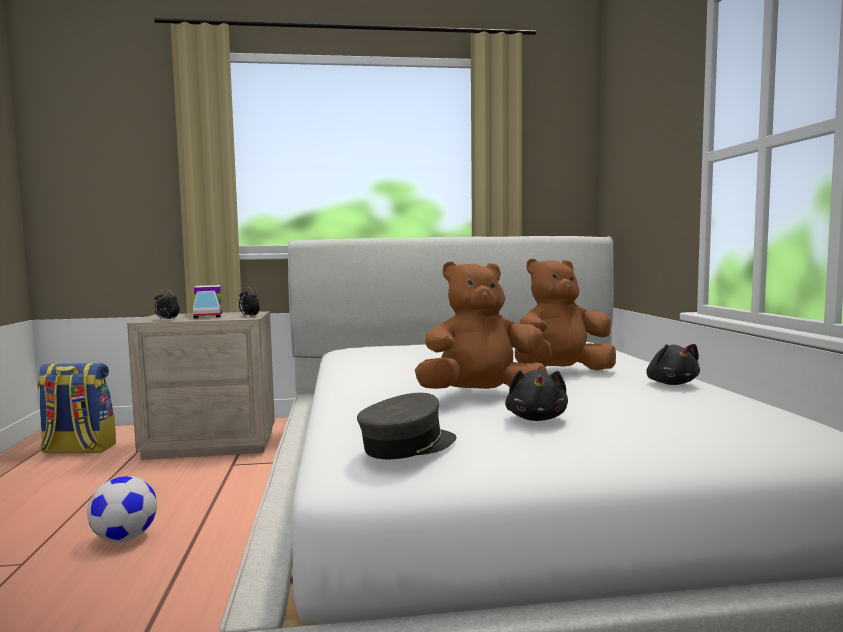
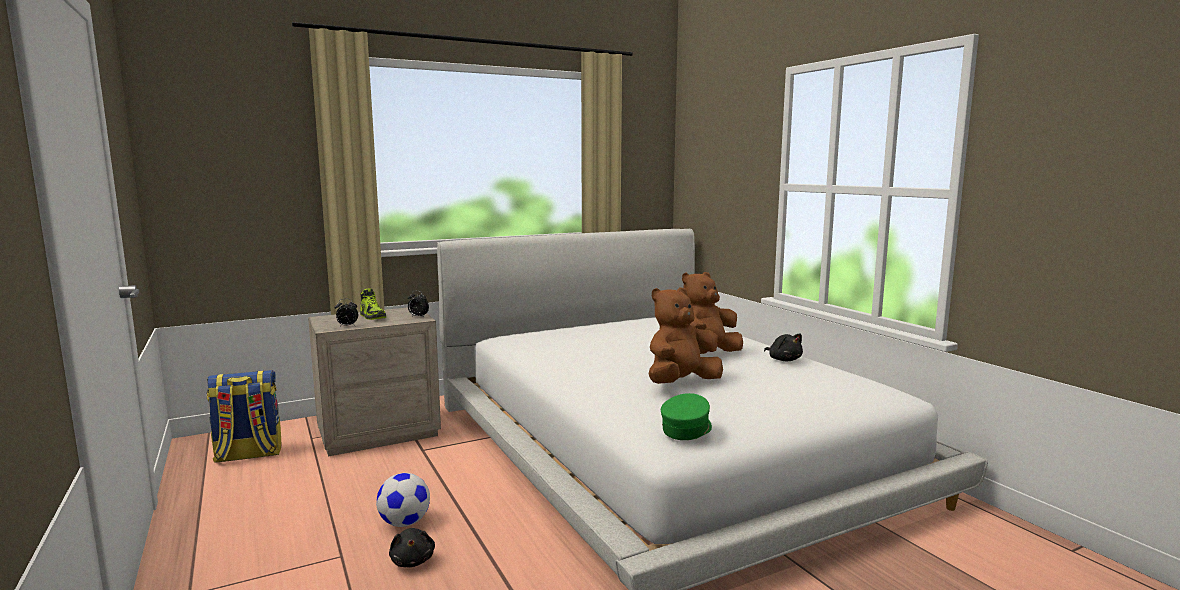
camera: 20 degrees left, 5 degrees up
toy truck [193,285,222,318] -> shoe [360,288,386,320]
grey cap [357,393,457,459] -> green cap [661,393,712,440]
black plush toy [505,369,568,421] -> black plush toy moved to [389,528,435,567]

